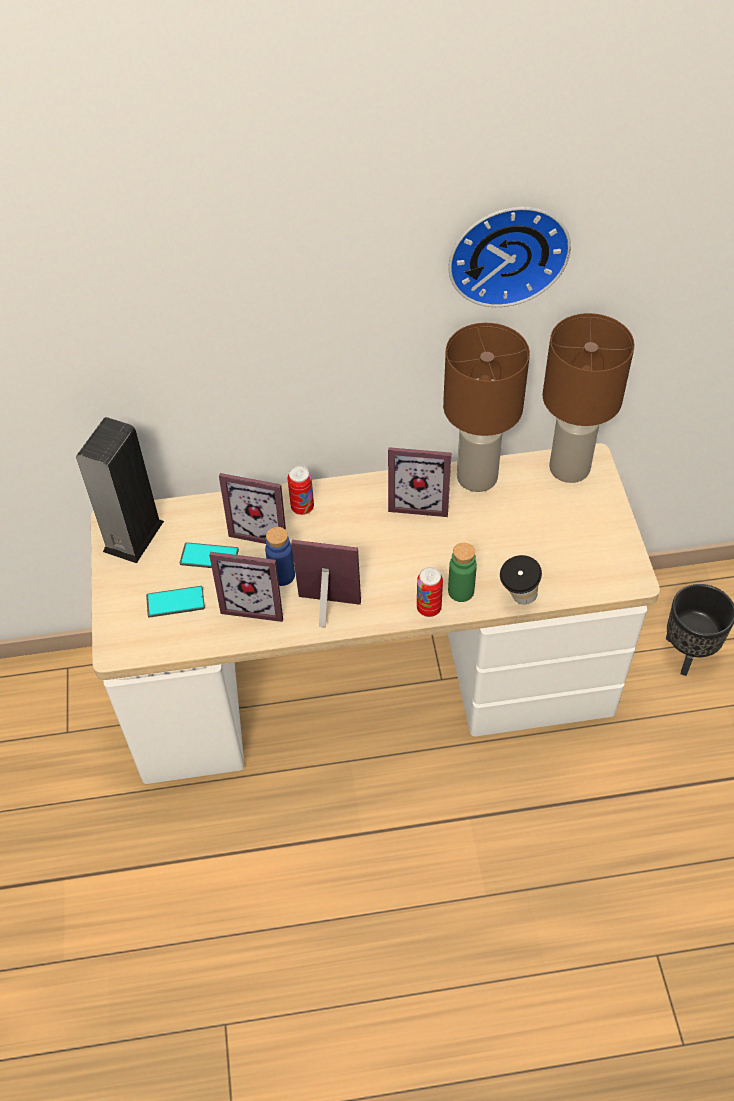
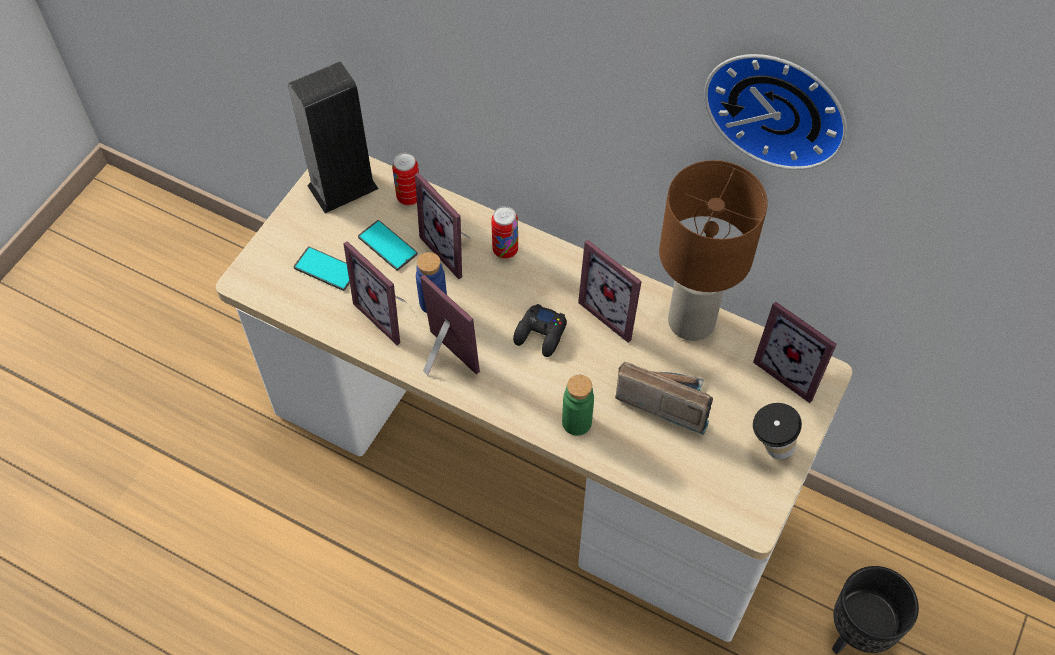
camera: 35 degrees right, 5 degrees up
can [417,567,443,617] -> can moved to [392,153,419,206]
cup [500,555,542,605] -> cup moved to [753,403,802,460]
brown table lamp [542,313,634,483] -> picture frame [753,301,837,403]
none -> black game controller [513,304,567,357]
none -> radio [615,362,713,435]

